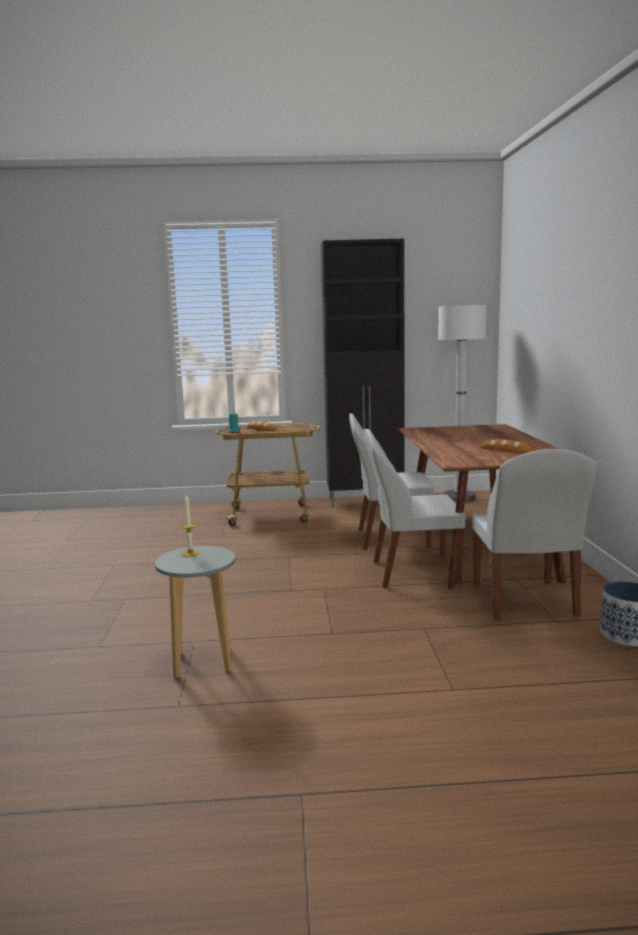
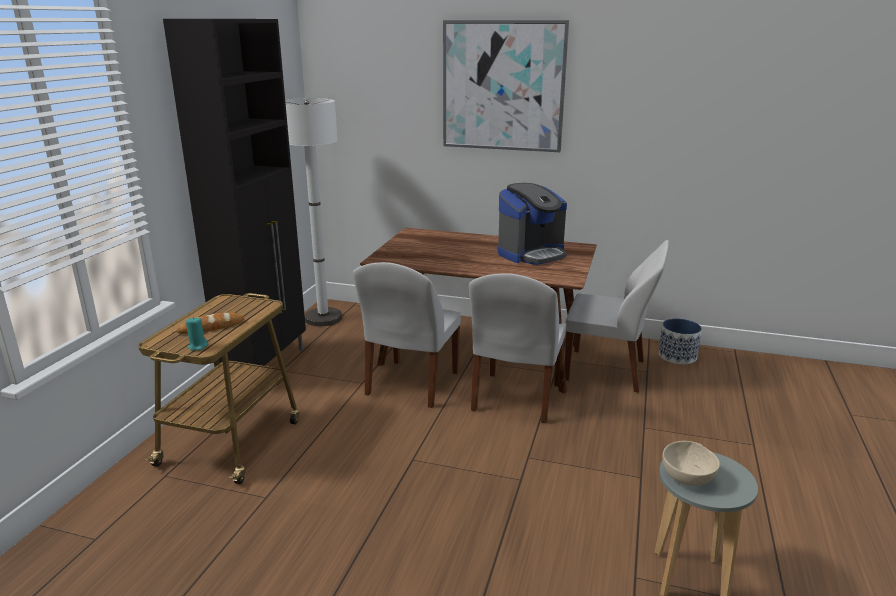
camera: 70 degrees left, 10 degrees up
candle [181,495,200,557] -> beige bowl [662,441,720,486]
bread [480,439,533,453] -> coffee machine [498,183,567,265]
none -> picture [443,20,569,152]

